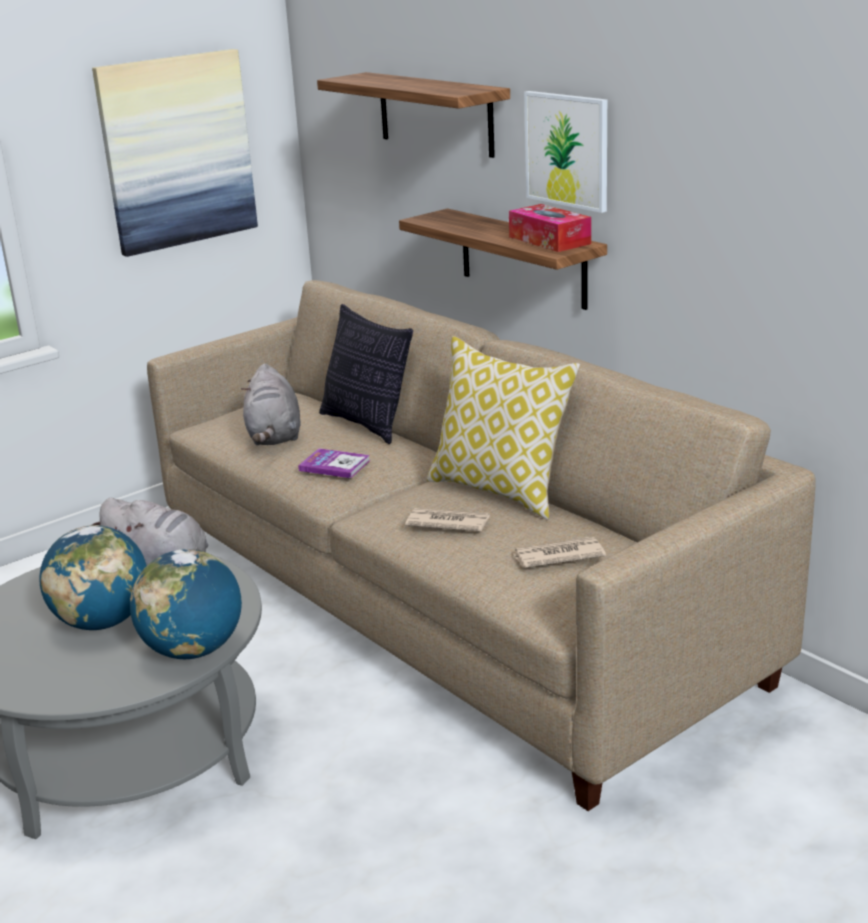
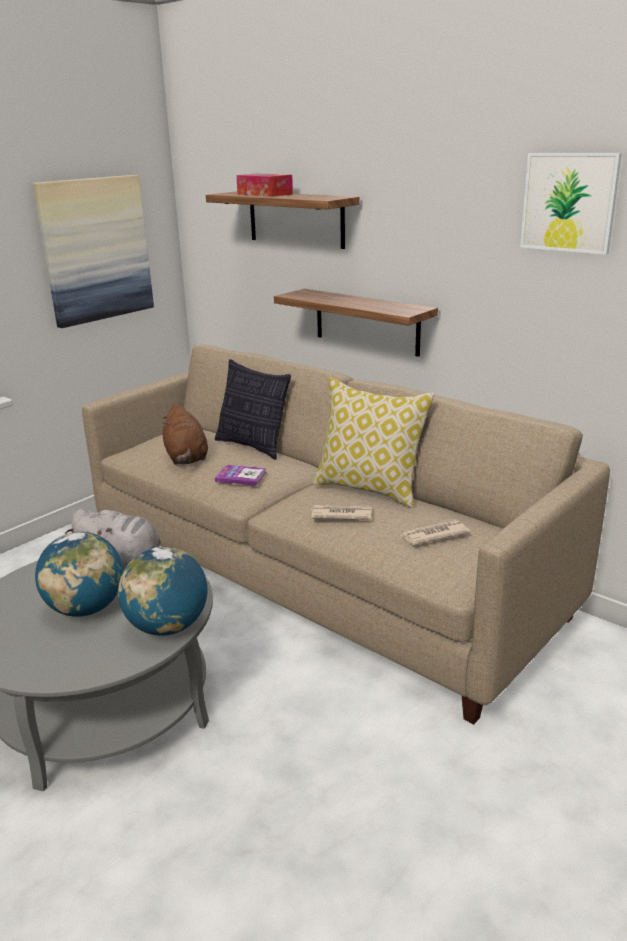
camera: 10 degrees left, 0 degrees up
grey plush toy [241,364,301,445] -> brown plush toy [162,404,208,465]
tissue box [509,204,591,252] -> tissue box moved to [236,173,293,197]
picture [524,91,607,213] -> picture moved to [520,153,622,255]

